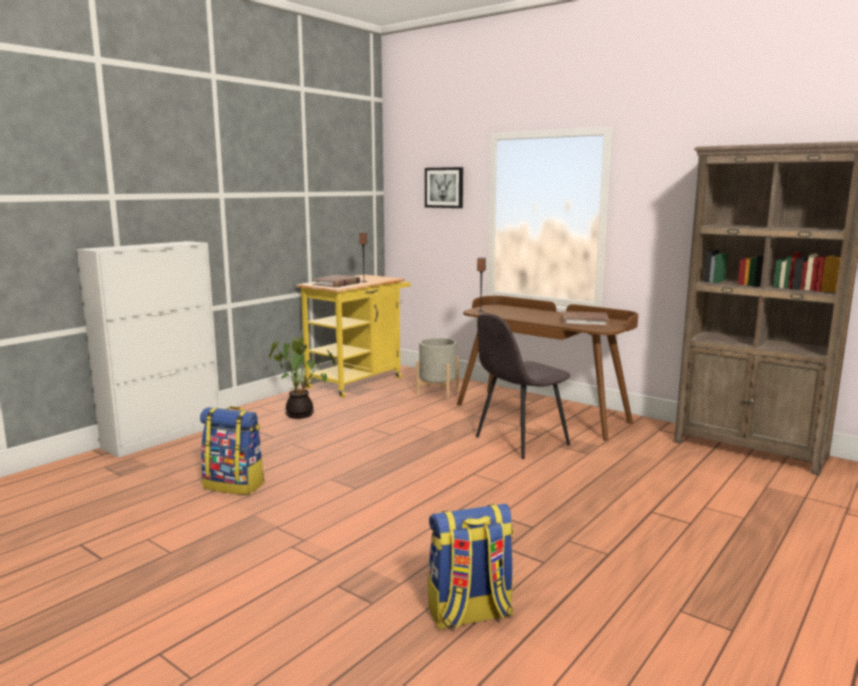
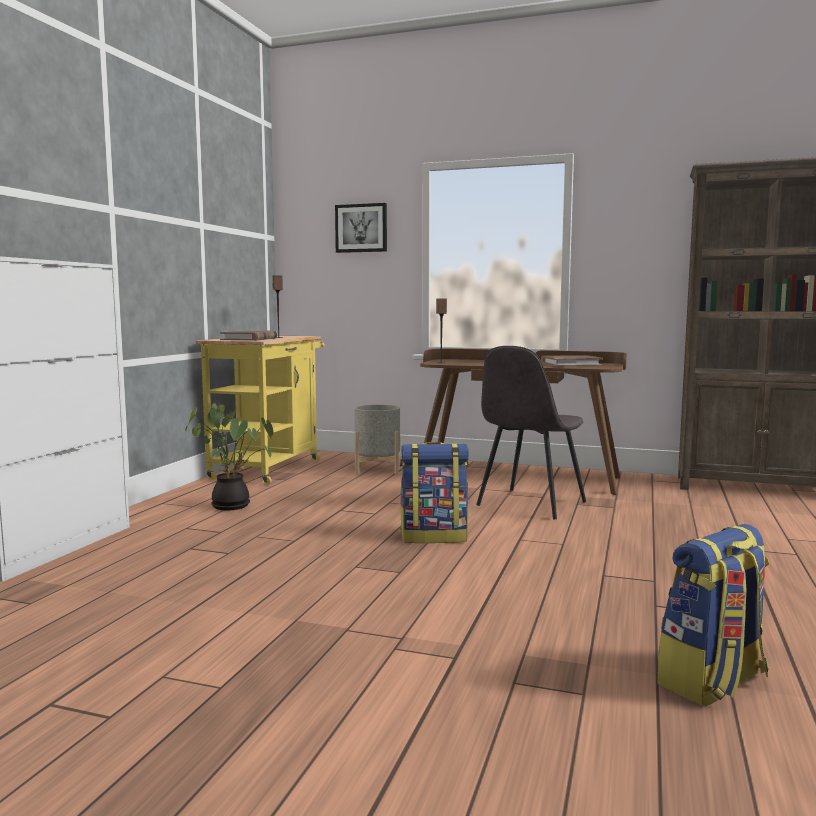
camera: 20 degrees left, 5 degrees down
backpack [200,406,265,495] -> backpack moved to [400,442,469,543]

